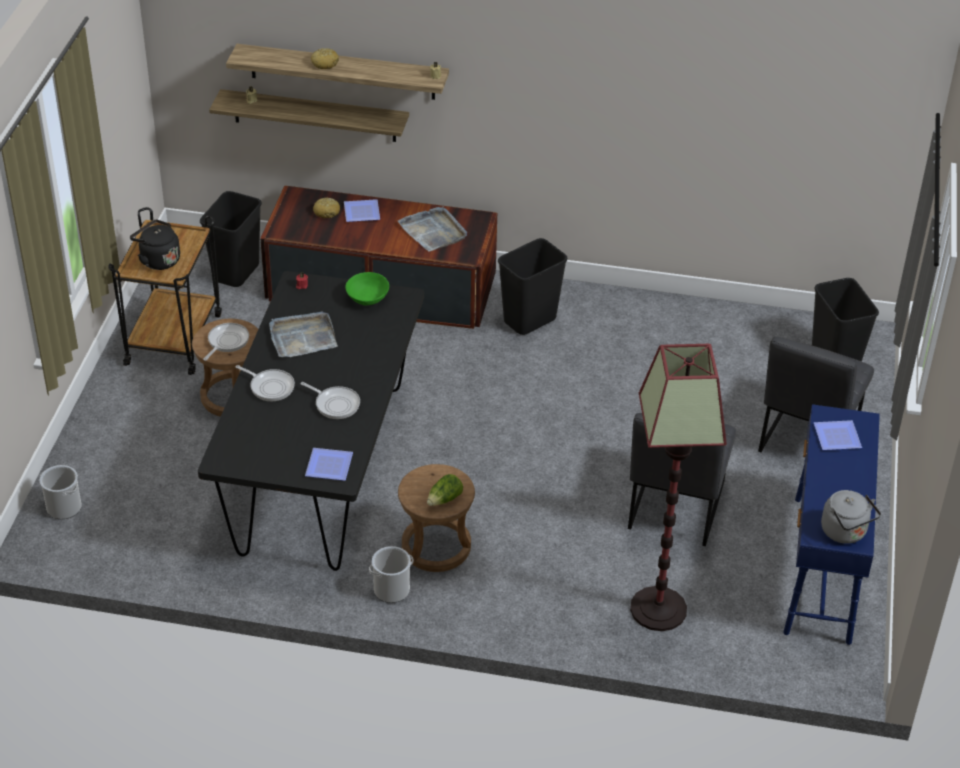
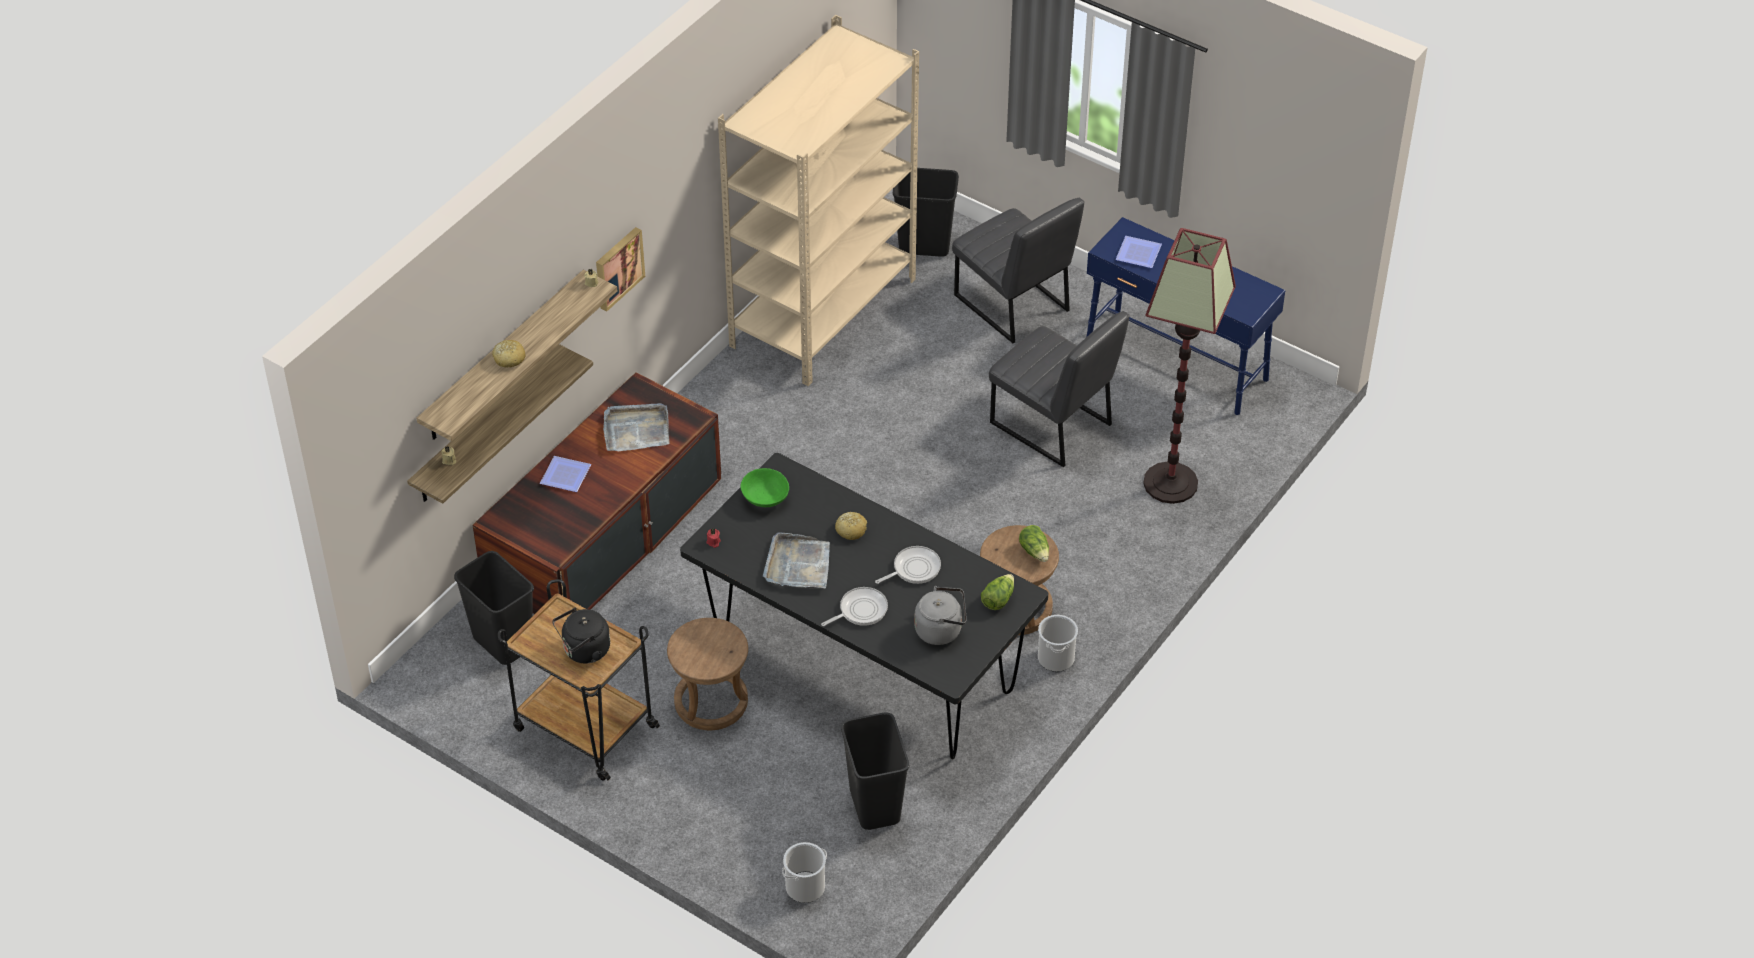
camera: 65 degrees left, 5 degrees up
frying pan [203,323,249,361] -> none
plate [305,448,353,481] -> lettuce [981,574,1014,610]
bread [313,197,340,218] -> bread moved to [835,512,867,540]
black trash can [498,238,568,335] -> black trash can moved to [841,712,909,830]
grey kettle [821,490,881,544] -> grey kettle moved to [914,586,967,645]
none -> picture [596,227,645,312]
none -> beige bookcase [718,15,919,386]

